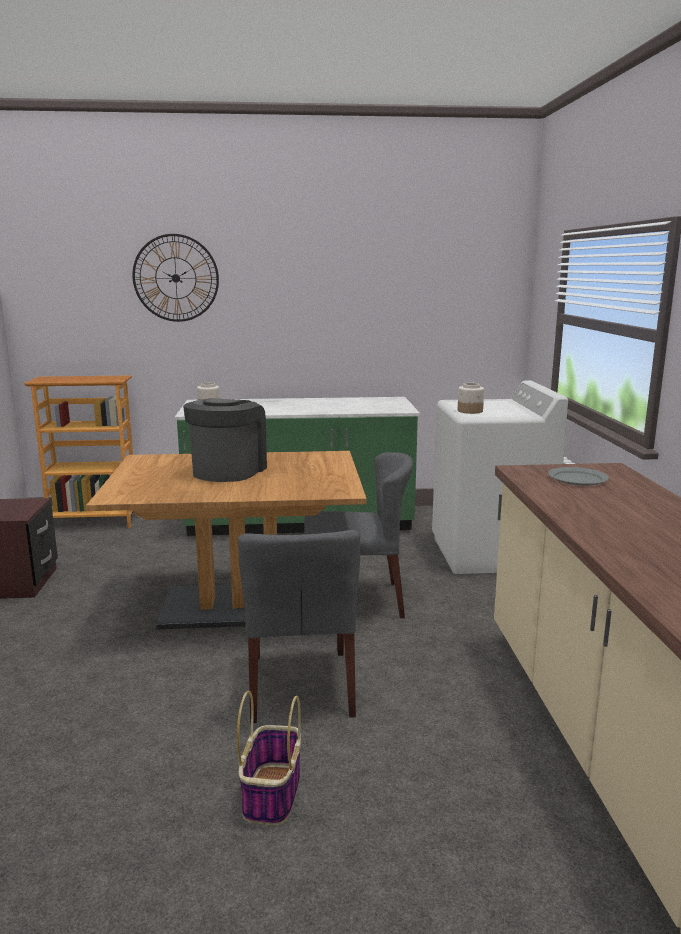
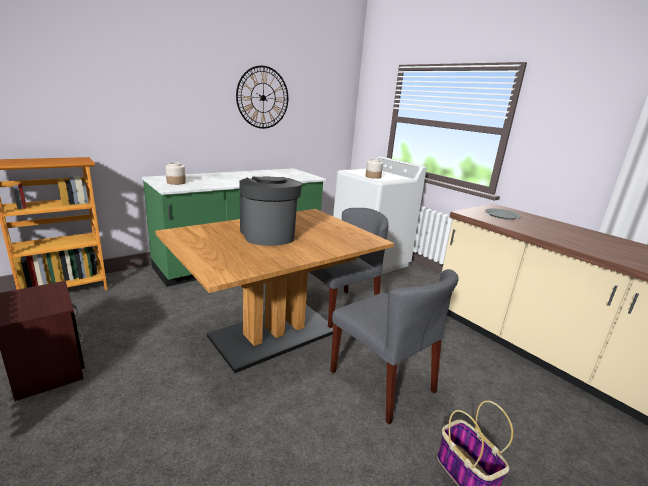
camera: 35 degrees left, 5 degrees up
wall clock [132,234,219,322] -> wall clock moved to [236,66,288,129]

